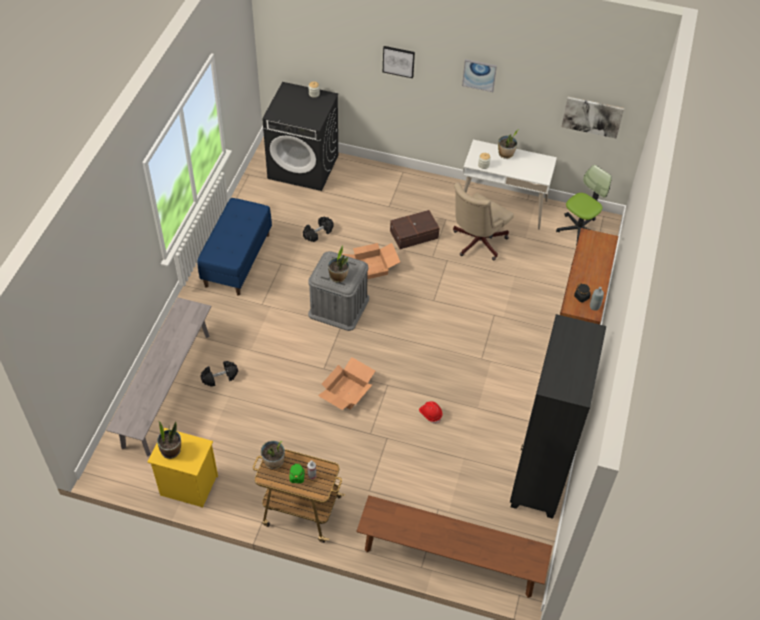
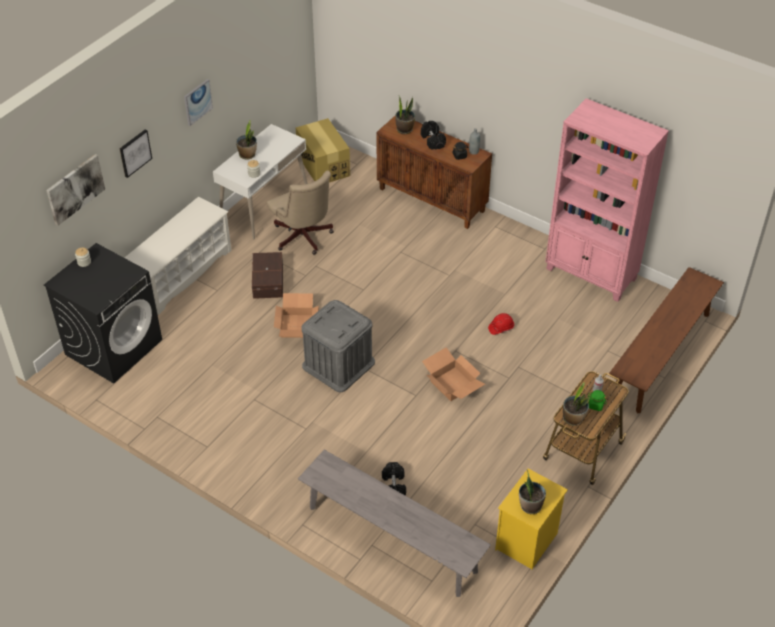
camera: 70 degrees left, 5 degrees down
blue bench [197,198,272,296] -> none
black dumbbell [303,217,333,242] -> black dumbbell moved to [421,121,446,150]
potted plant [328,245,349,283] -> potted plant moved to [395,96,415,134]
black bookcase [510,314,606,519] -> pink bookcase [545,98,669,302]
office chair [556,165,612,246] -> cardboard box [296,118,350,182]
picture [561,97,624,138] -> picture moved to [46,154,105,226]
none -> white shoe rack [125,197,232,315]

